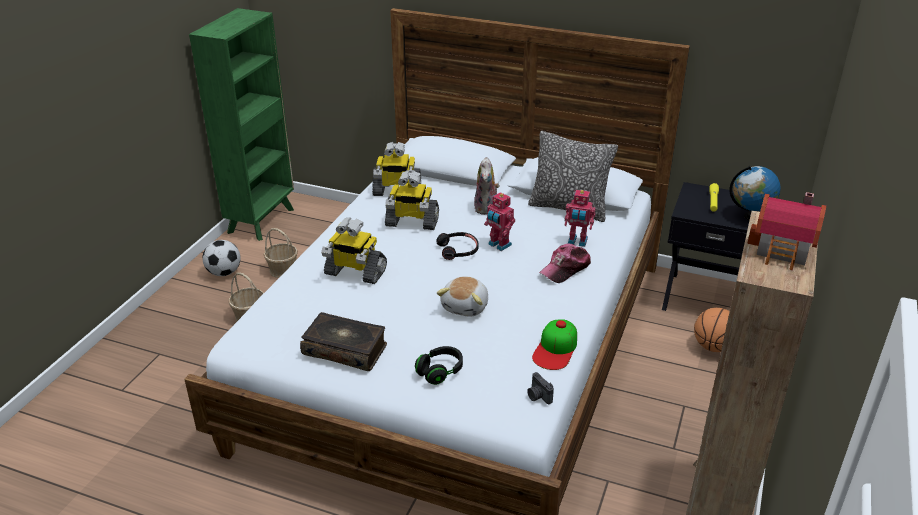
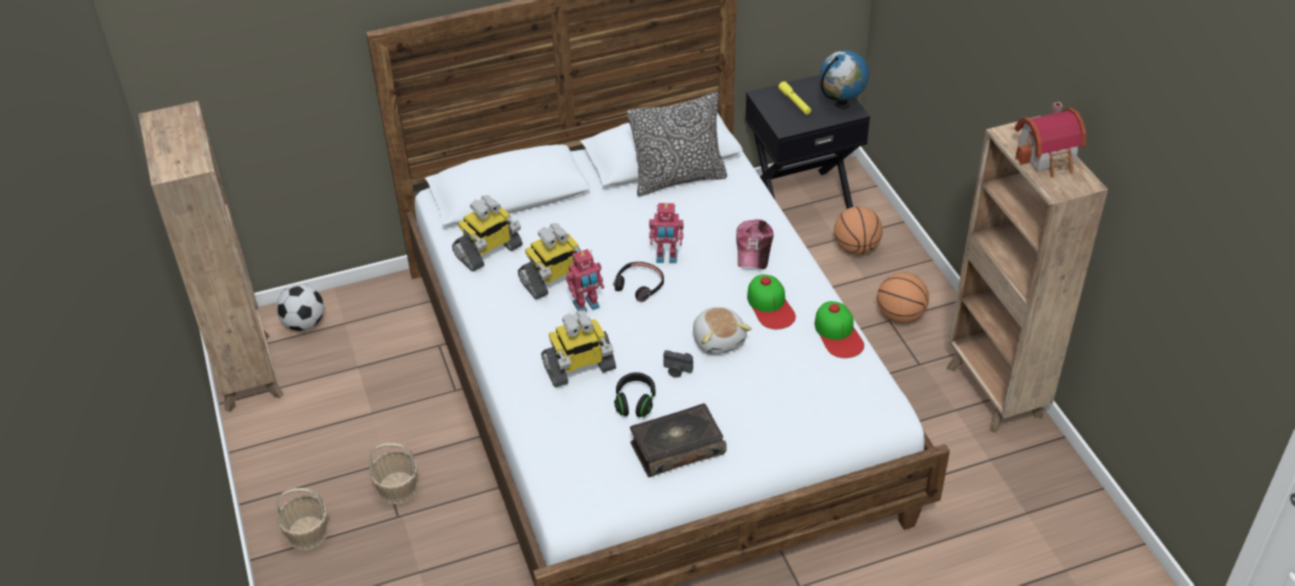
camera: 40 degrees left, 10 degrees up
green bookcase [189,8,294,241] -> brown bookcase [139,101,284,412]
football [202,240,241,276] -> football moved to [276,284,324,331]
basket [264,228,298,278] -> basket moved to [276,488,328,550]
black headphones [415,346,463,385] -> black headphones moved to [614,372,656,417]
plush toy [474,157,499,215] -> none
camera [527,372,554,404] -> camera moved to [663,350,693,378]
toy robot [565,190,595,247] -> toy robot moved to [566,249,604,312]
none -> cap [747,275,796,329]
none -> basketball [877,272,929,324]

